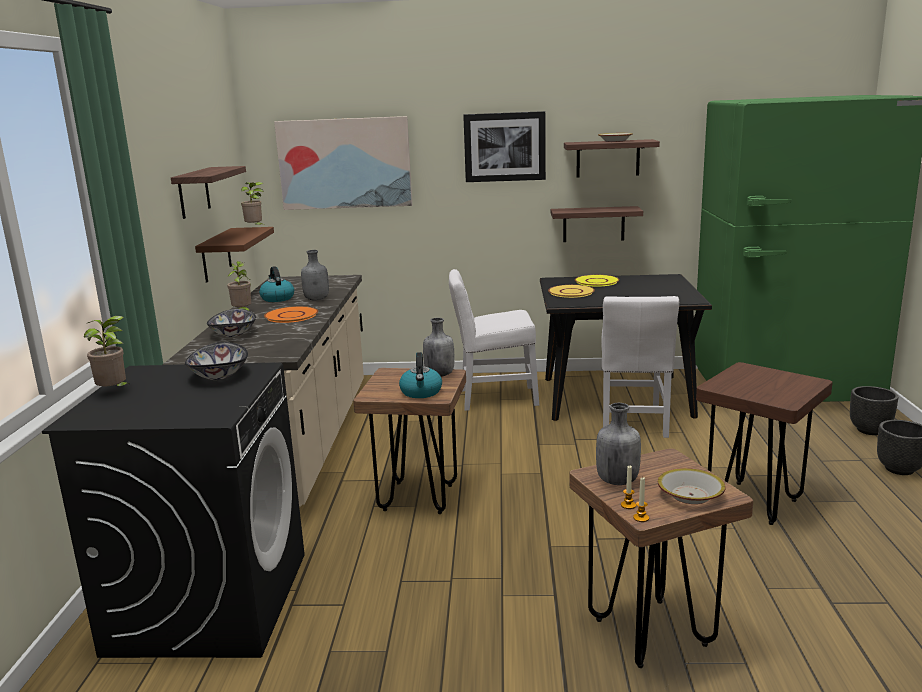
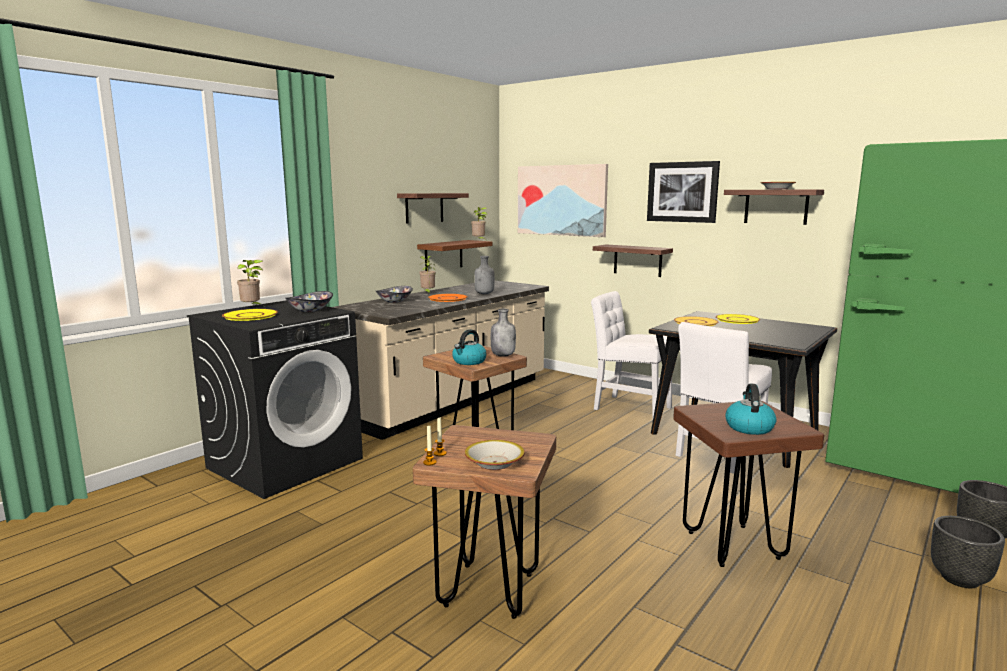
camera: 35 degrees right, 5 degrees down
kettle [259,266,294,302] -> kettle moved to [726,384,776,435]
shelf [551,206,643,242] -> shelf moved to [593,244,673,277]
grey bottle [596,403,641,485] -> none
none -> yellow plate [222,309,278,321]

